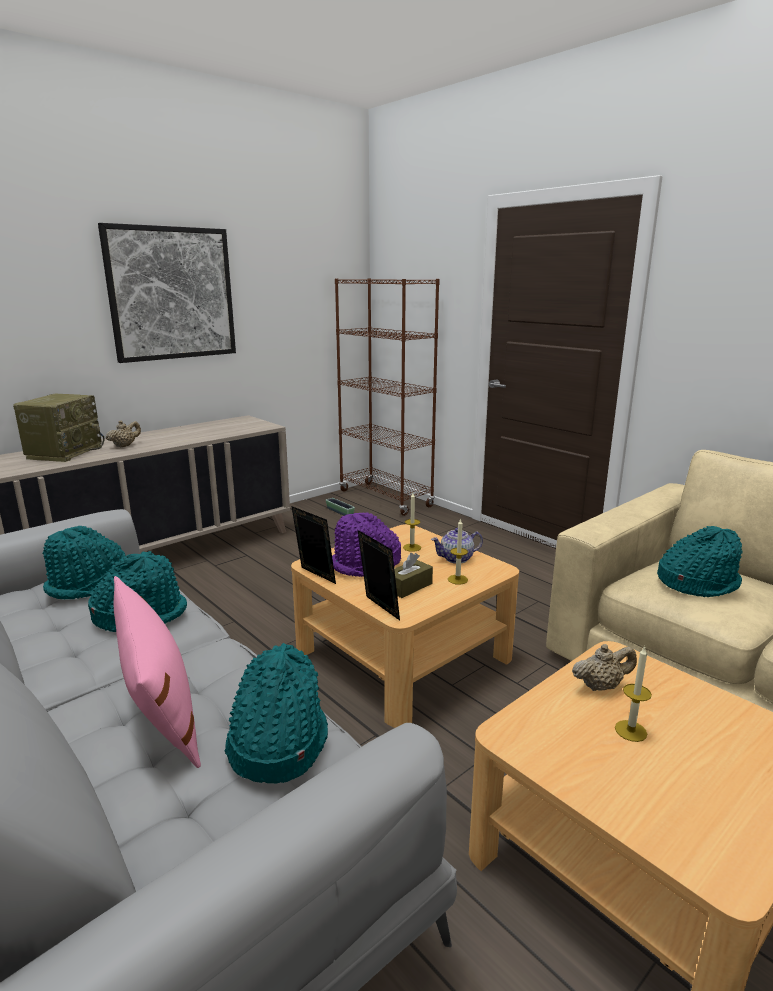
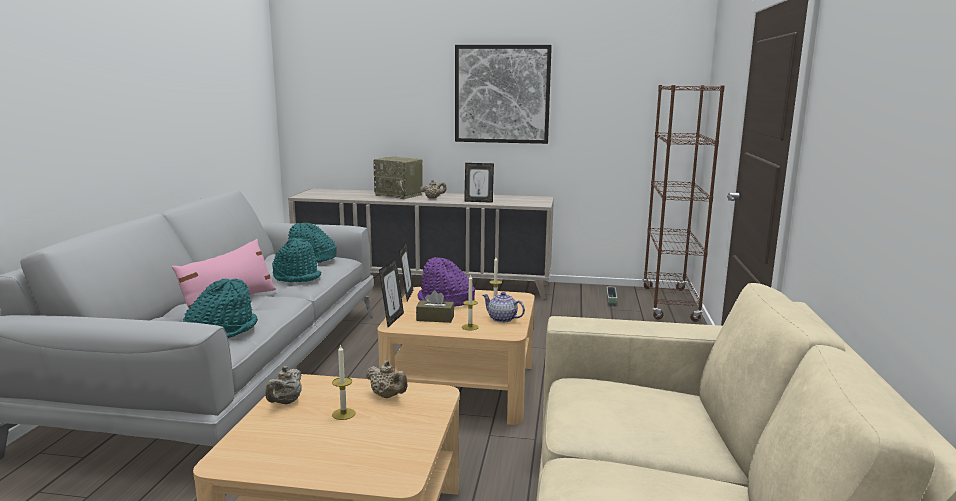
camera: 50 degrees right, 5 degrees down
radio [13,394,105,462] -> radio turned 60 degrees clockwise [373,157,423,199]
turquoise hat [657,526,743,597] -> none
none -> beige teapot [265,366,302,404]
none -> picture frame [464,163,494,203]

